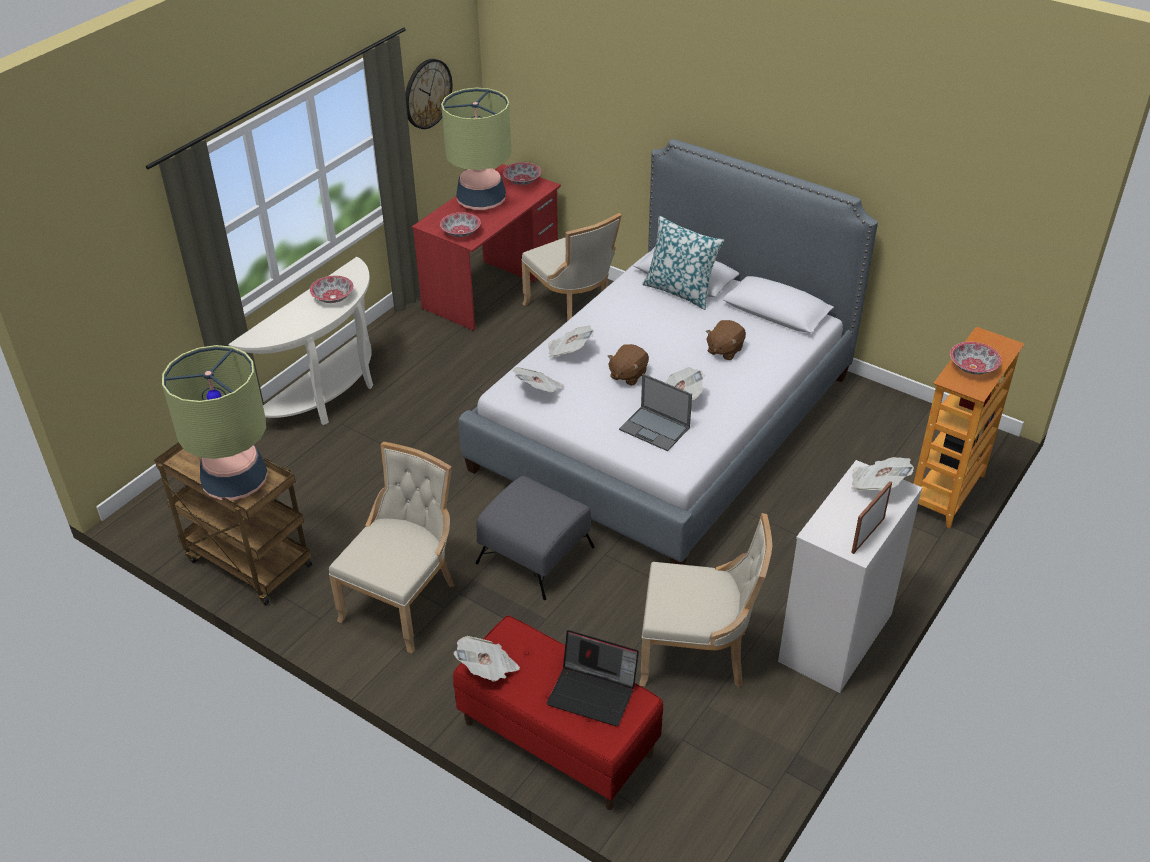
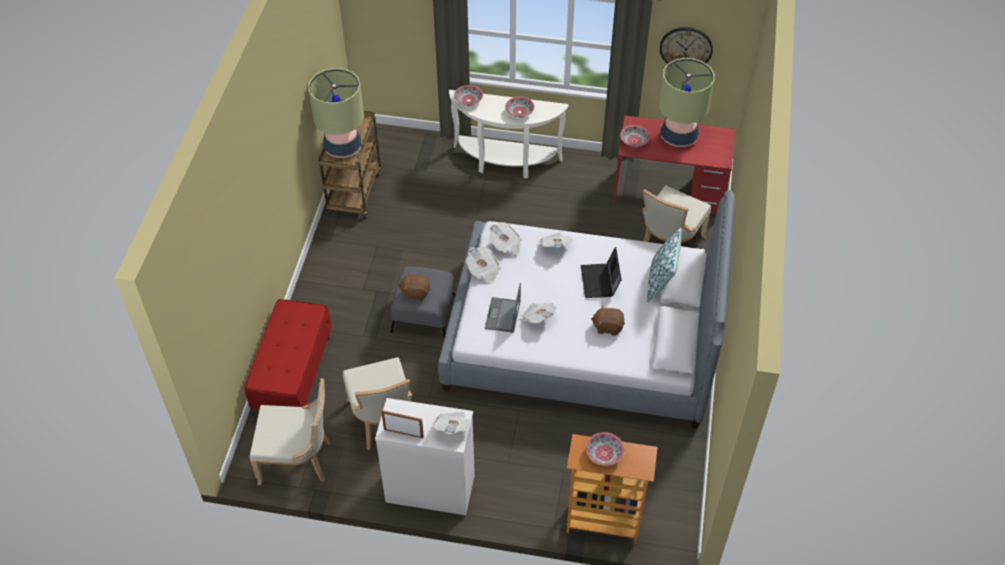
camera: 65 degrees right, 10 degrees up
beige chair [329,442,455,654] -> beige chair moved to [250,378,331,485]
newspaper [453,636,520,681] -> newspaper moved to [466,247,501,284]
bowl [503,162,541,185] -> bowl moved to [454,85,483,106]
laptop [547,630,639,726] -> laptop moved to [581,247,622,298]
brown plush toy [607,344,649,386] -> brown plush toy moved to [398,272,430,301]

